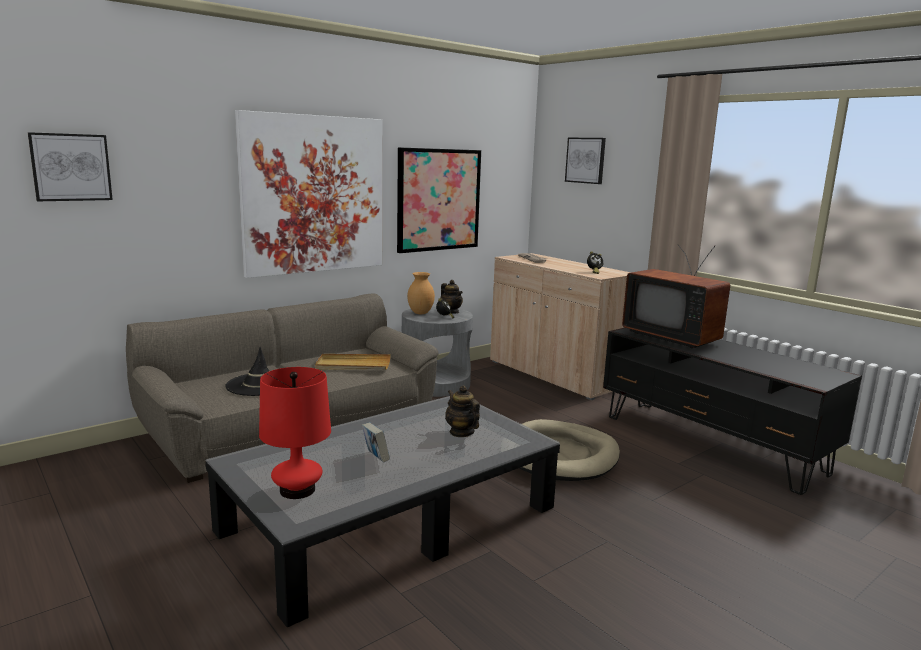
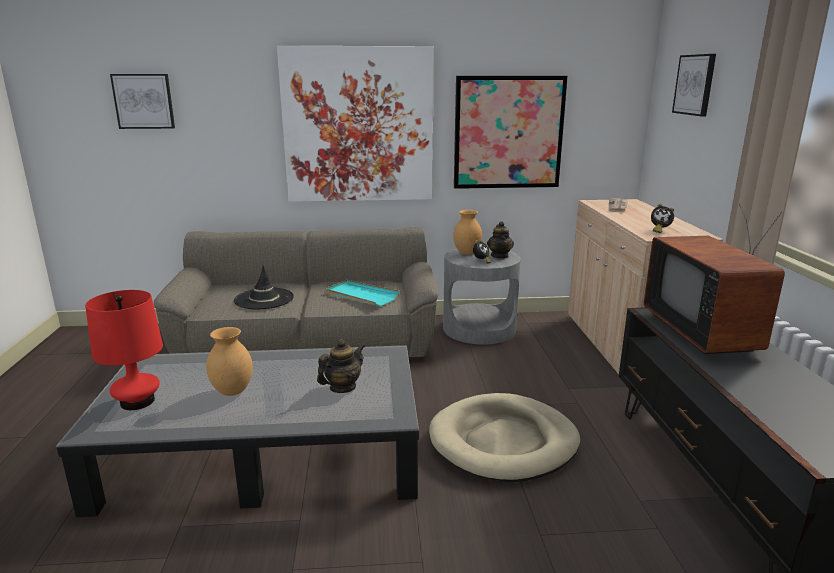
camera: 35 degrees right, 5 degrees up
beige tray [315,354,391,370] -> turquoise tray [325,280,400,306]
book [362,422,390,462] -> brown vase [206,327,253,396]
teapot [445,385,480,437] -> teapot turned 45 degrees clockwise [317,339,365,393]

